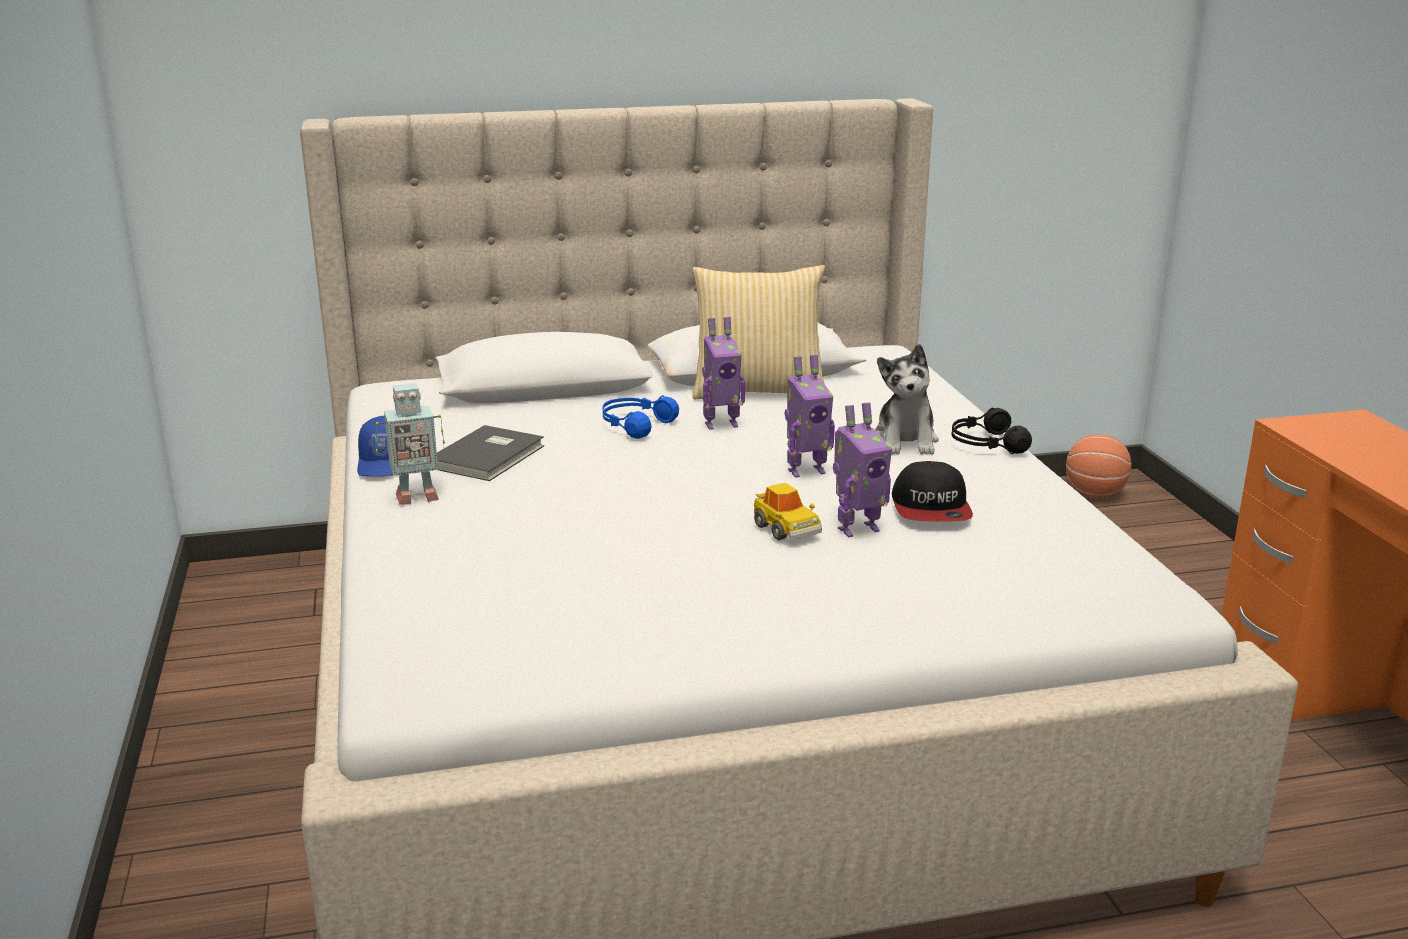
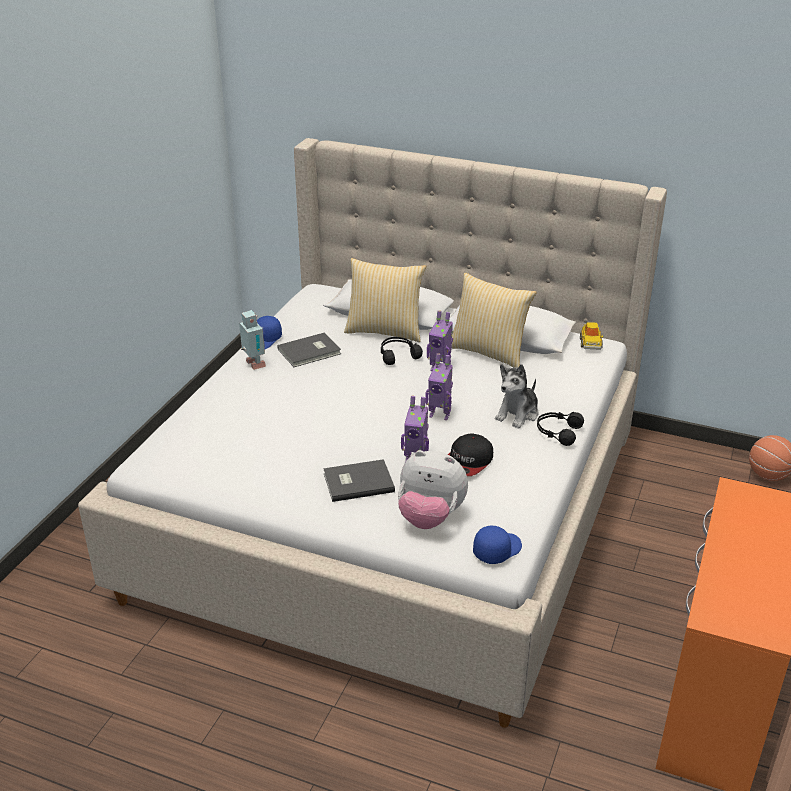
camera: 35 degrees right, 10 degrees up
toy robot [374,383,445,505] -> toy robot turned 135 degrees counterclockwise [239,310,266,370]
blue headphones [602,395,679,439] -> black headphones [381,337,423,365]
toy car [754,483,822,540] -> toy car moved to [580,322,603,350]
none -> grey book [323,459,395,502]
none -> pillow [344,258,426,342]
none -> plush toy [398,450,468,529]
none -> blue cap [473,526,522,564]

